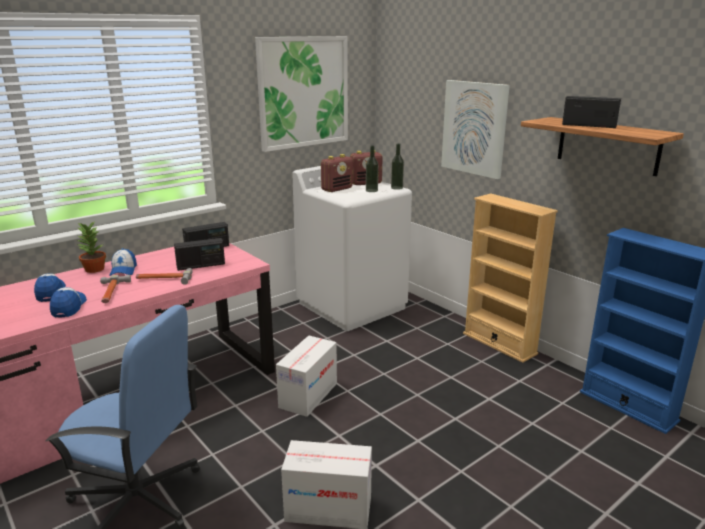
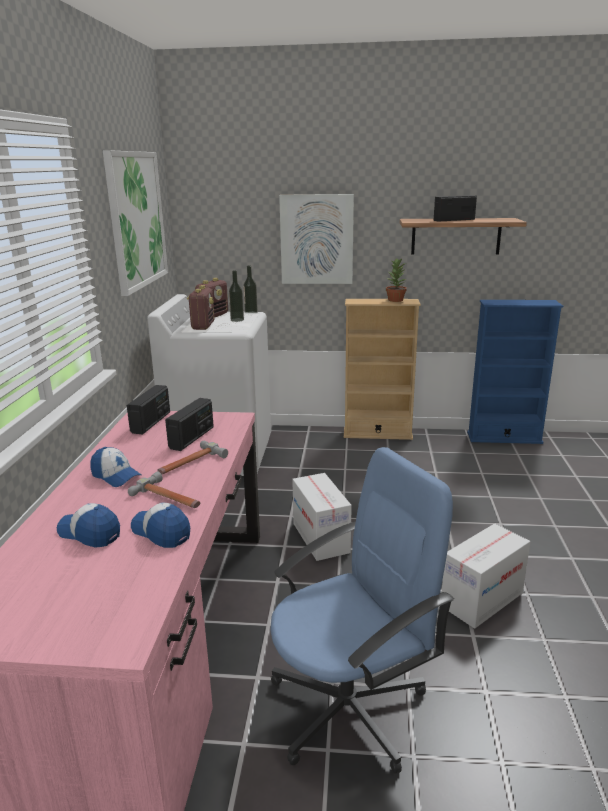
camera: 45 degrees left, 0 degrees up
potted plant [78,222,106,273] -> potted plant moved to [386,258,407,302]

